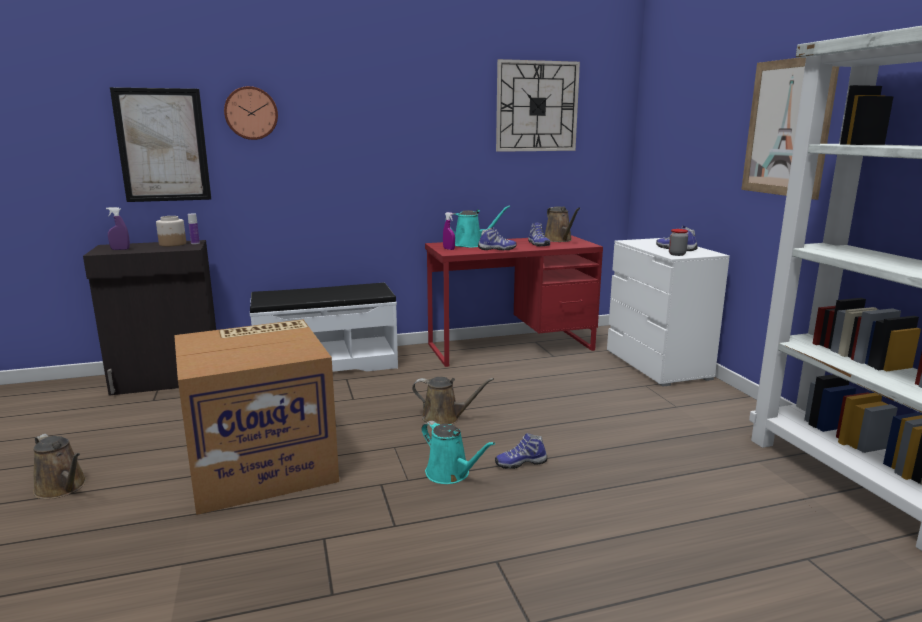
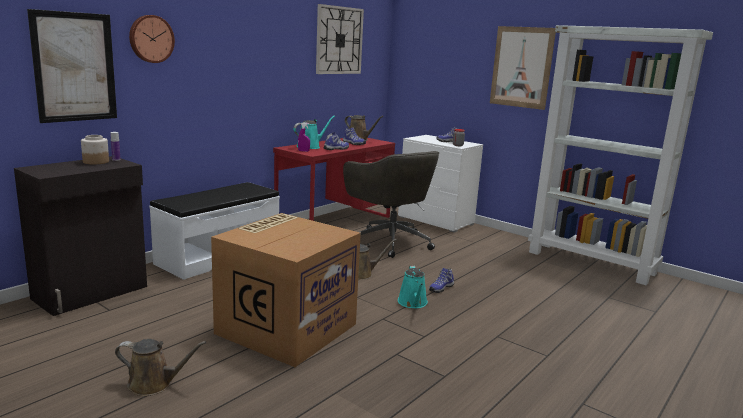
camera: 35 degrees left, 0 degrees up
purple spray bottle [106,207,130,250] -> none
turquoise watering can [422,421,495,484] -> turquoise watering can turned 75 degrees clockwise [398,266,428,308]
none -> grey office chair [343,151,439,258]

